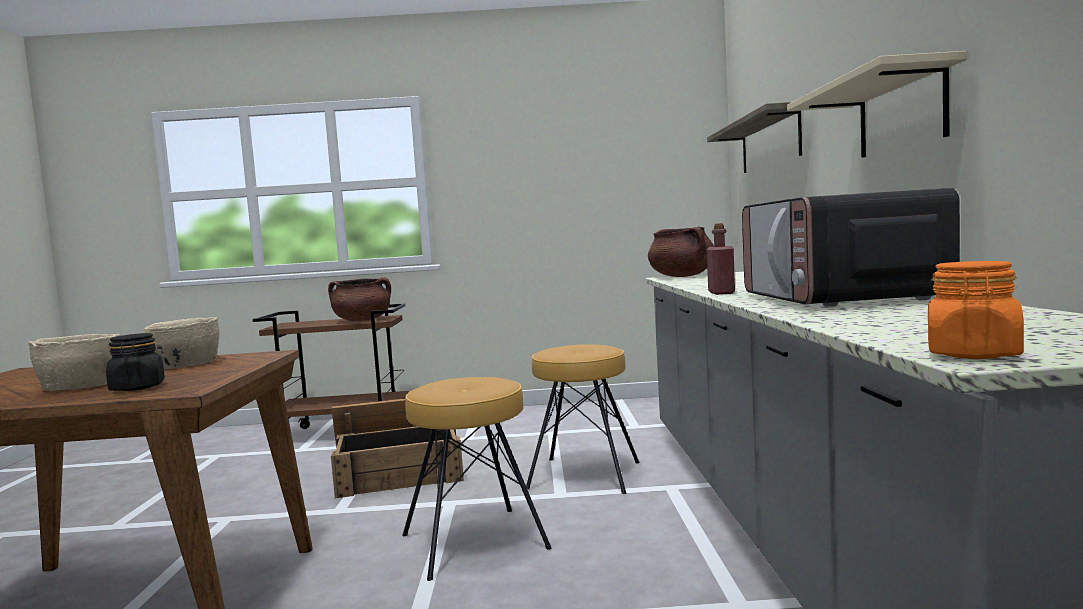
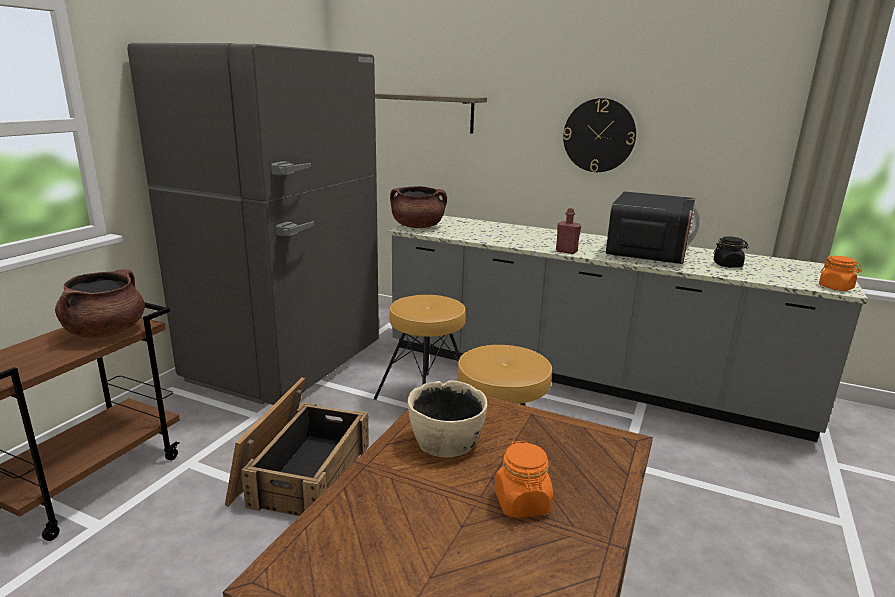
camera: 65 degrees left, 15 degrees up
beige bowl [28,334,120,391] -> orange jar [495,441,553,518]
black jar [106,333,165,391] -> black jar moved to [713,236,749,268]
microwave [742,188,960,307] -> microwave turned 90 degrees counterclockwise [606,191,699,264]
beige shelf [787,51,967,158] -> wall clock [563,98,636,172]
none -> grey fridge [127,43,379,405]

